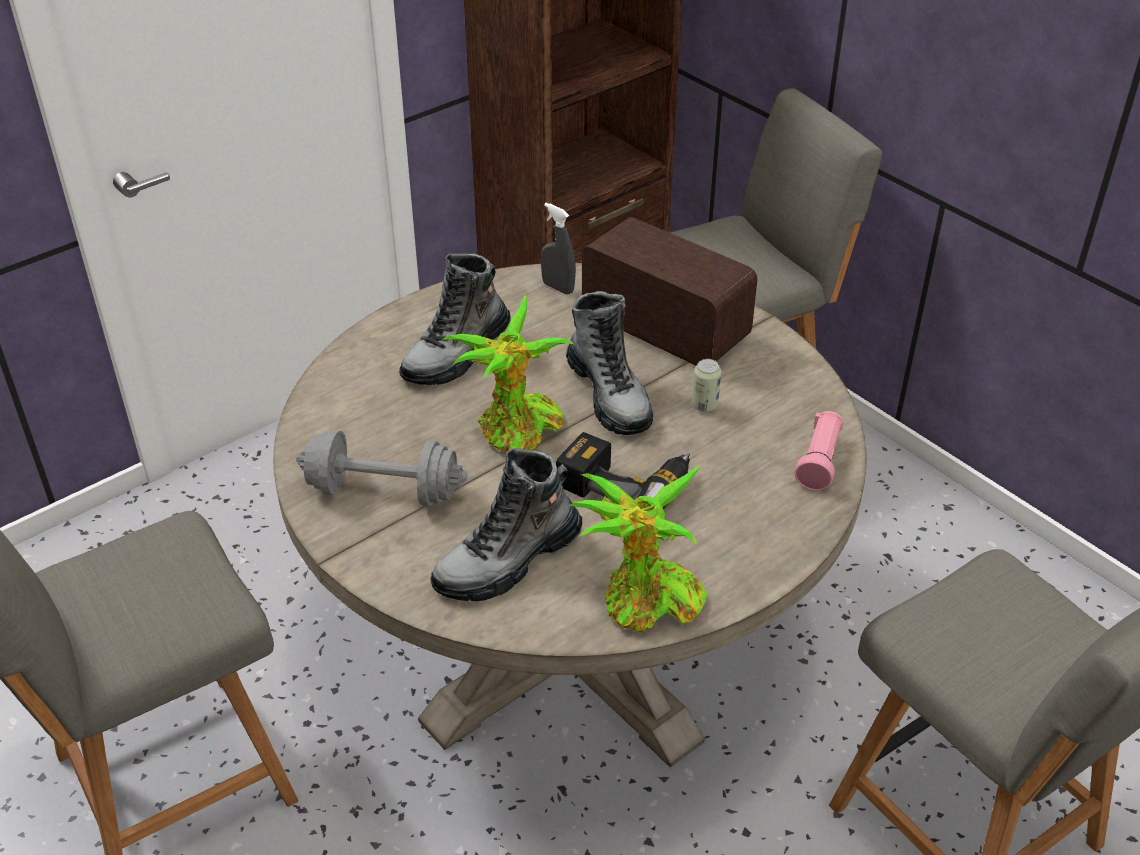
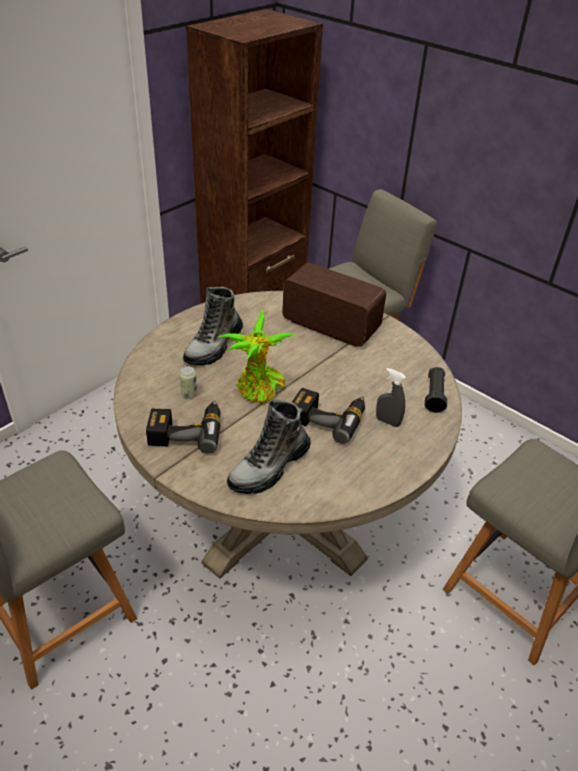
camera: 10 degrees left, 0 degrees up
grey dumbbell [296,430,467,506] -> power drill [146,400,220,453]
grey spray bottle [541,203,576,295] -> grey spray bottle moved to [376,368,406,427]
boot [566,291,653,435] -> none
potted plant [568,466,708,632] -> none
can [692,359,721,412] -> can moved to [179,366,197,399]
pink flashlight [795,411,844,490] -> black flashlight [425,367,447,413]

